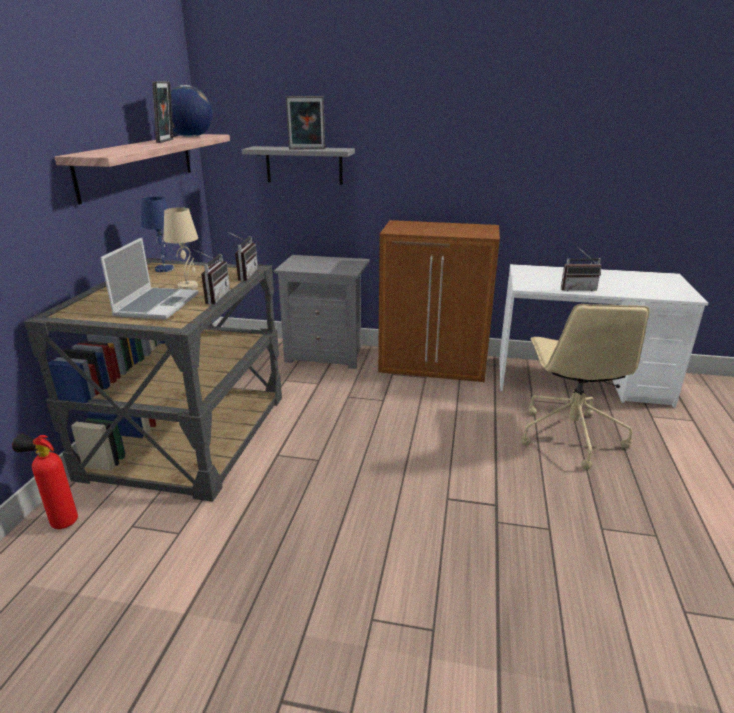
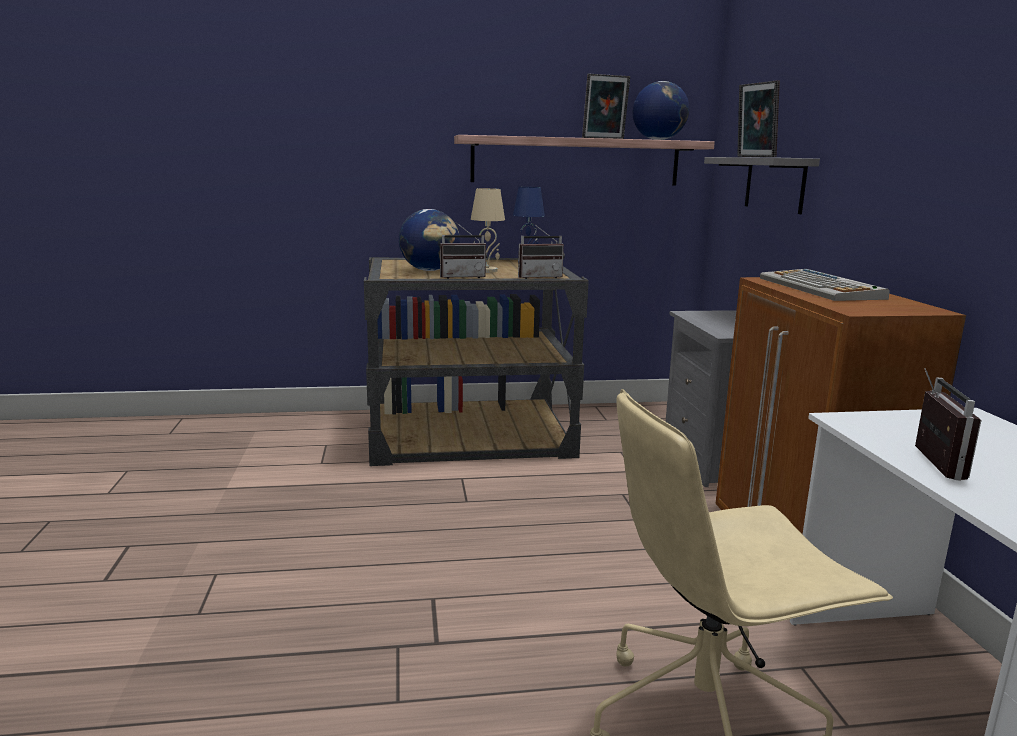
camera: 70 degrees right, 10 degrees down
fire extinguisher [12,434,78,529] -> none
laptop [100,238,198,320] -> globe [399,209,460,271]
radio [561,248,602,291] -> radio turned 150 degrees counterclockwise [915,368,982,481]
none -> keyboard [760,269,890,301]

